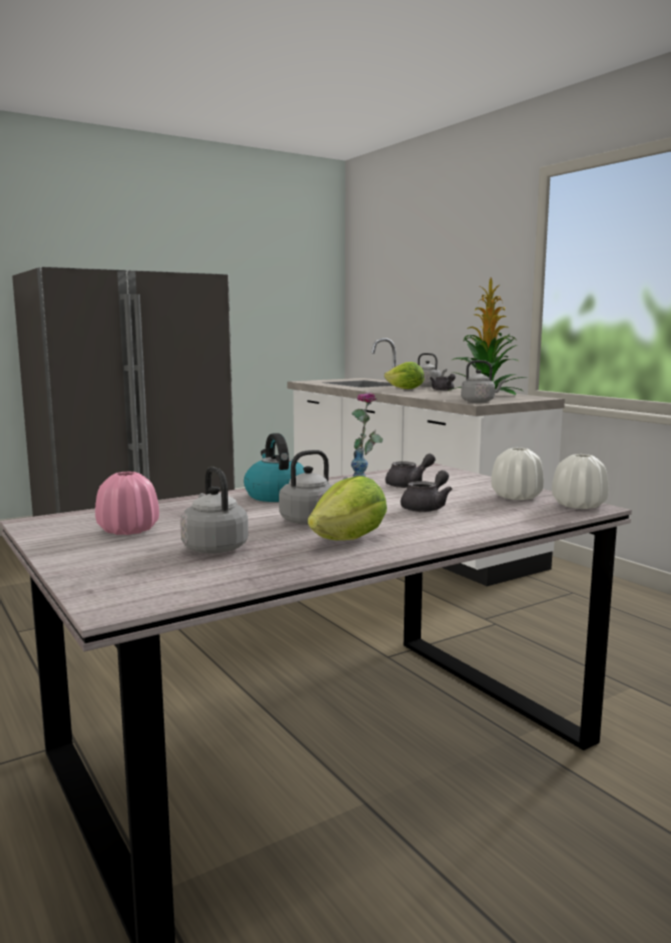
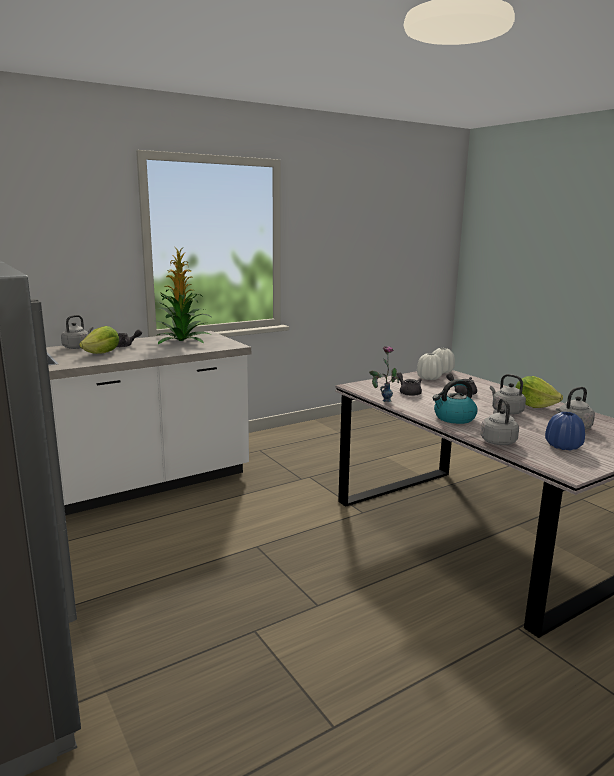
camera: 90 degrees left, 5 degrees up
pink vase [95,471,159,535] -> blue vase [545,412,585,451]
grey kettle [461,360,506,403] -> grey kettle moved to [481,398,519,445]

